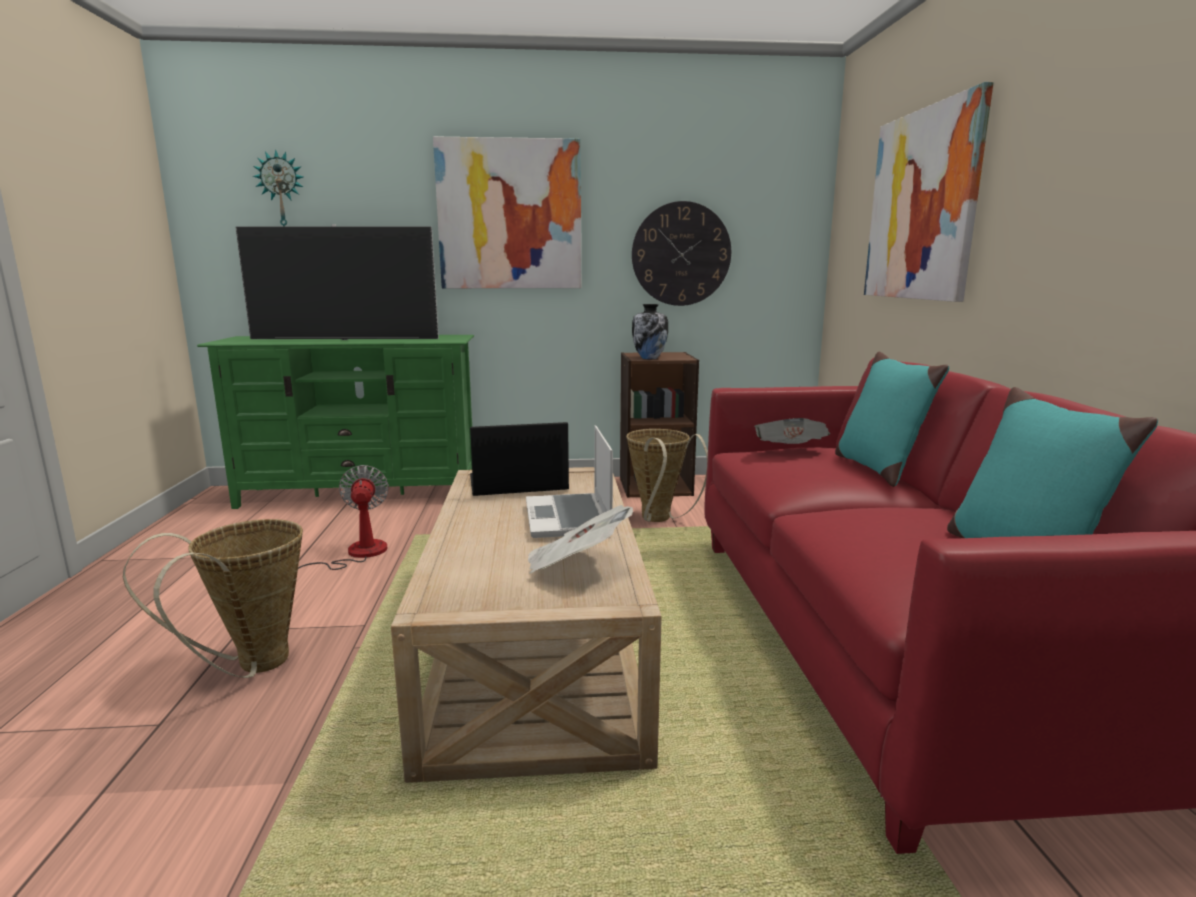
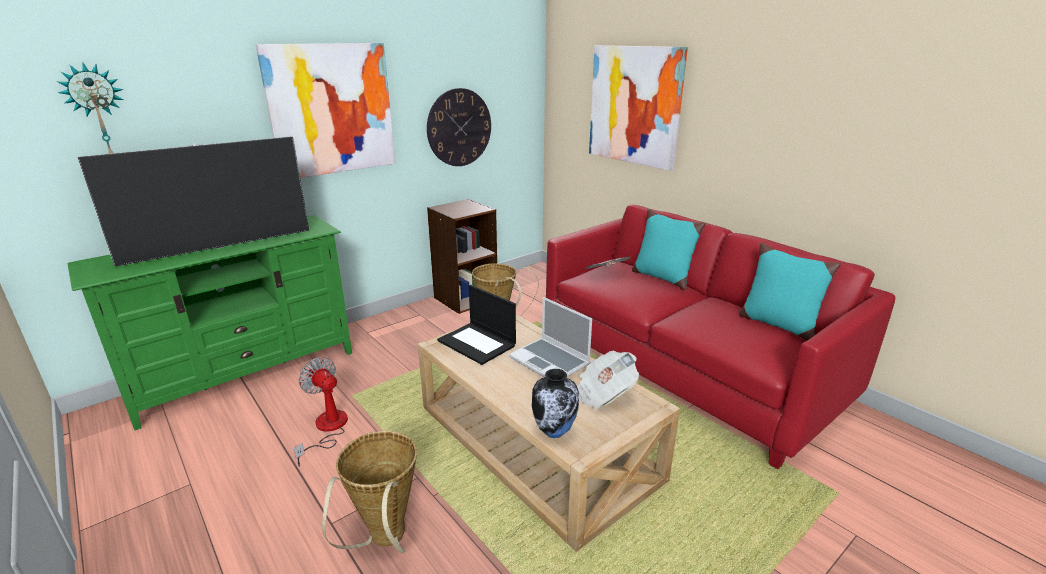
camera: 35 degrees left, 10 degrees up
laptop [470,422,569,496] -> laptop turned 90 degrees counterclockwise [437,285,516,365]
vase [632,304,668,359] -> vase moved to [532,369,579,438]

